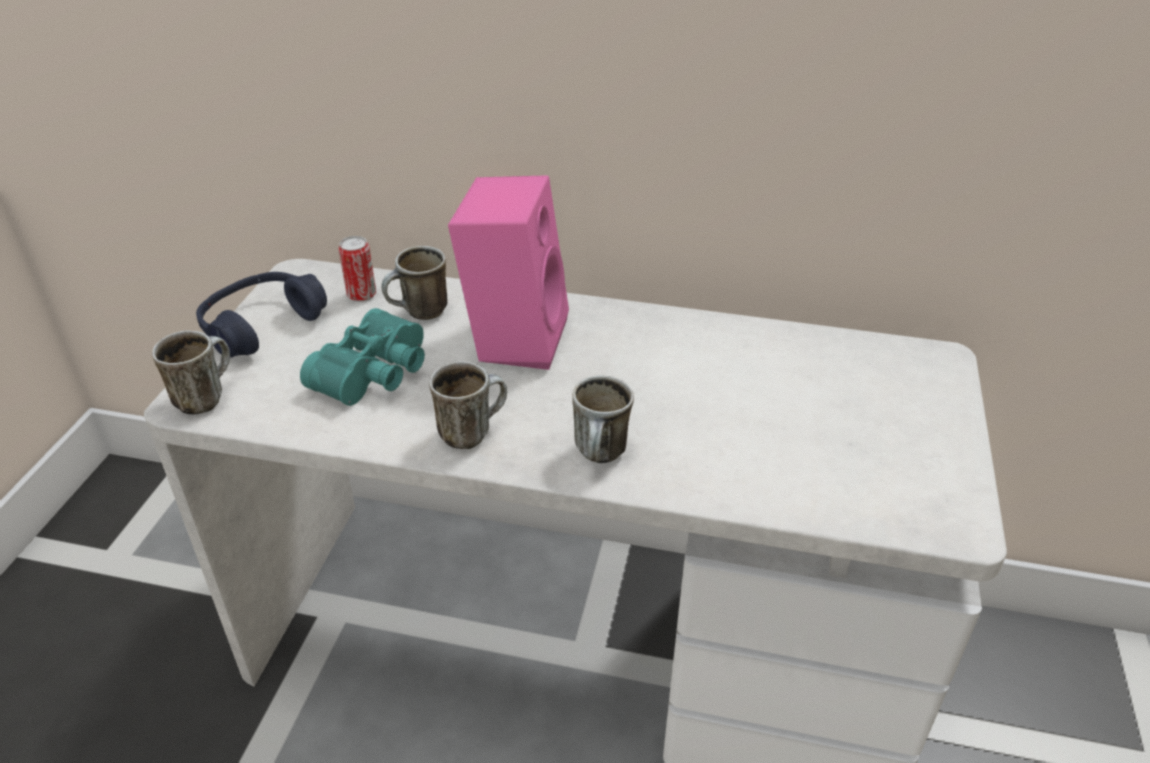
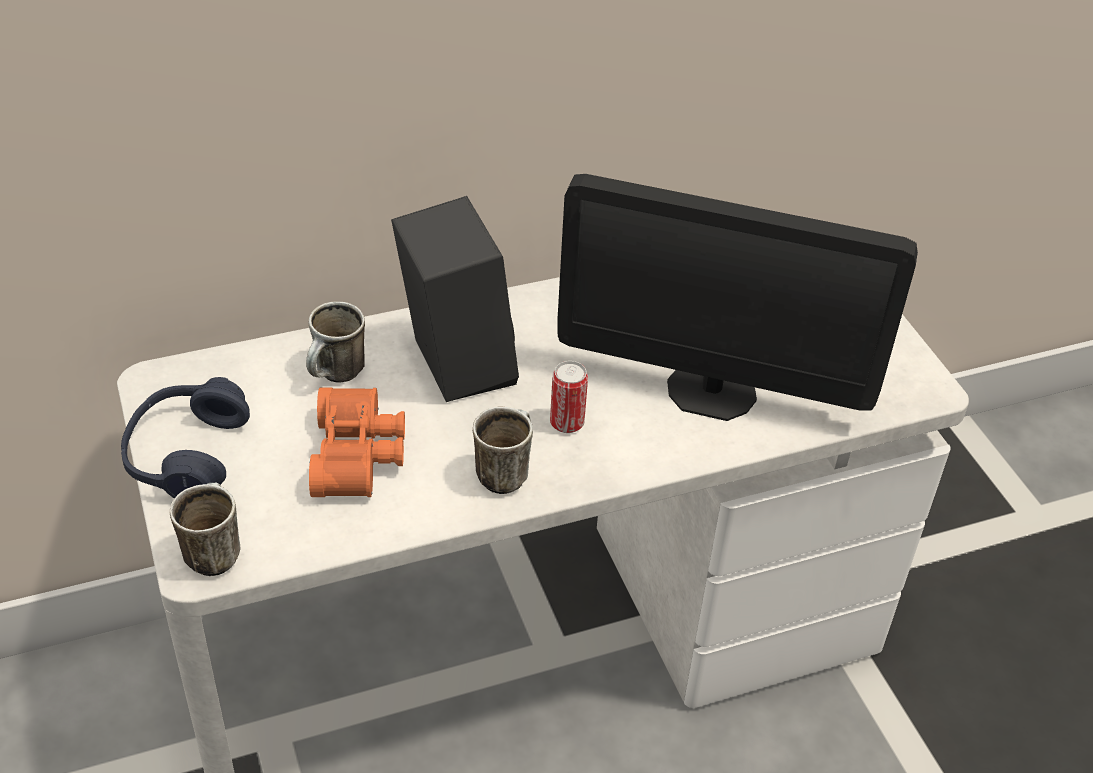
camera: 35 degrees left, 5 degrees up
turquoise binoculars [300,308,425,406] -> orange binoculars [309,388,405,497]
can [338,236,376,302] -> can moved to [550,361,588,433]
pink speaker [448,175,569,370] -> black speaker [391,196,519,402]
mug [572,375,634,463] -> none
none -> monitor [557,174,918,421]

